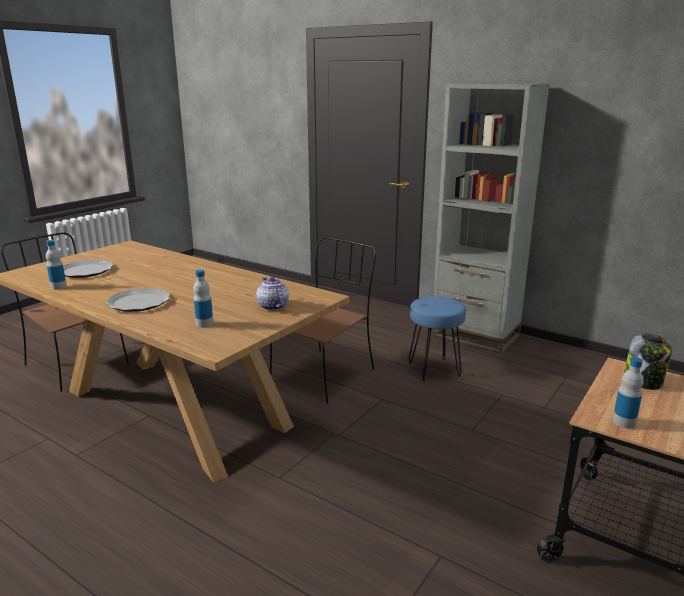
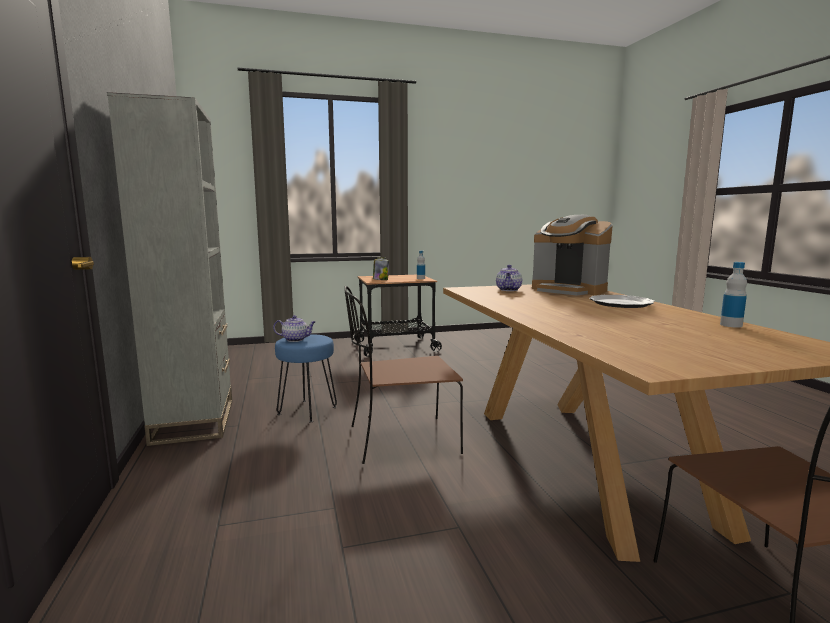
camera: 140 degrees left, 10 degrees down
plate [63,259,114,278] -> none
bottle [193,270,213,328] -> coffee machine [532,215,613,296]
none -> teapot [273,315,316,342]

